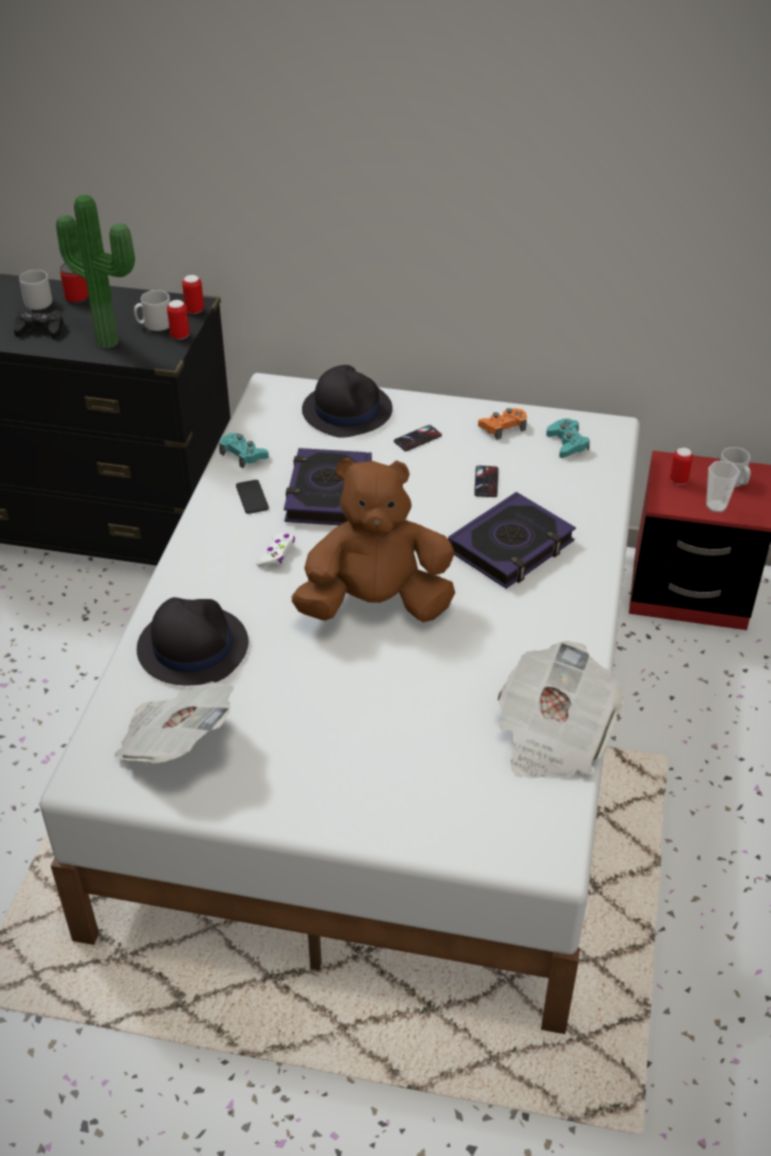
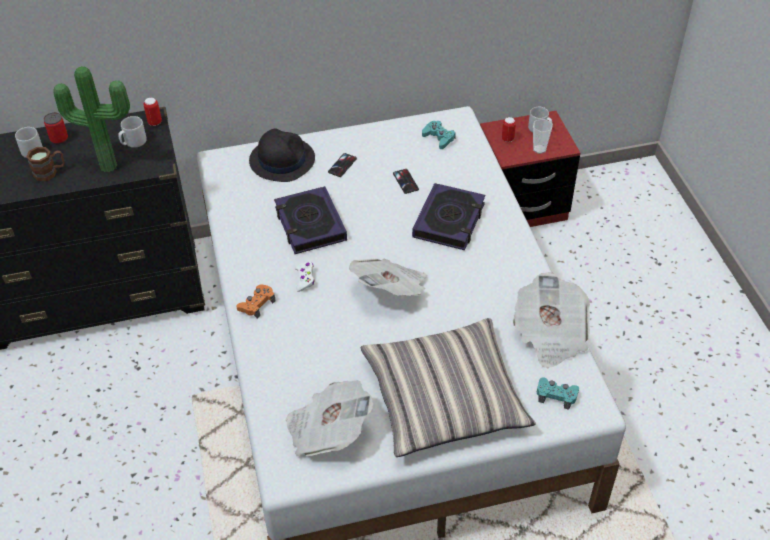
camera: 25 degrees left, 5 degrees up
black game controller [13,309,63,339] -> brown mug [26,147,65,181]
black hat [137,597,248,685] -> none
can [167,300,190,340] -> none
turquoise game controller [219,433,269,469] -> turquoise game controller moved to [537,377,579,410]
phone [236,480,269,514] -> none
brown plush toy [292,458,455,622] -> newspaper [349,259,427,296]
orange game controller [478,408,527,440] -> orange game controller moved to [236,285,276,318]
none -> pillow [361,318,536,457]

